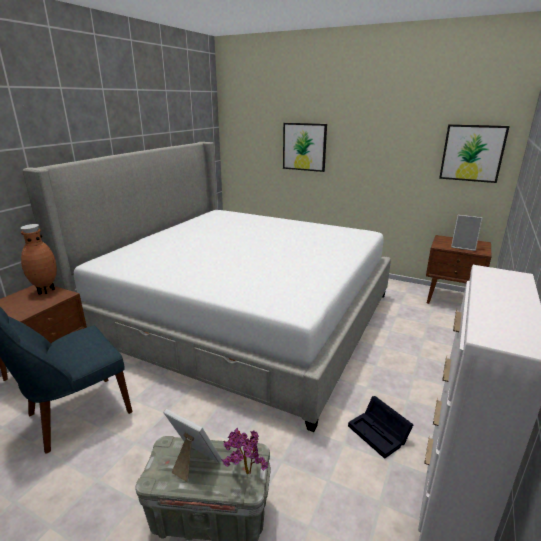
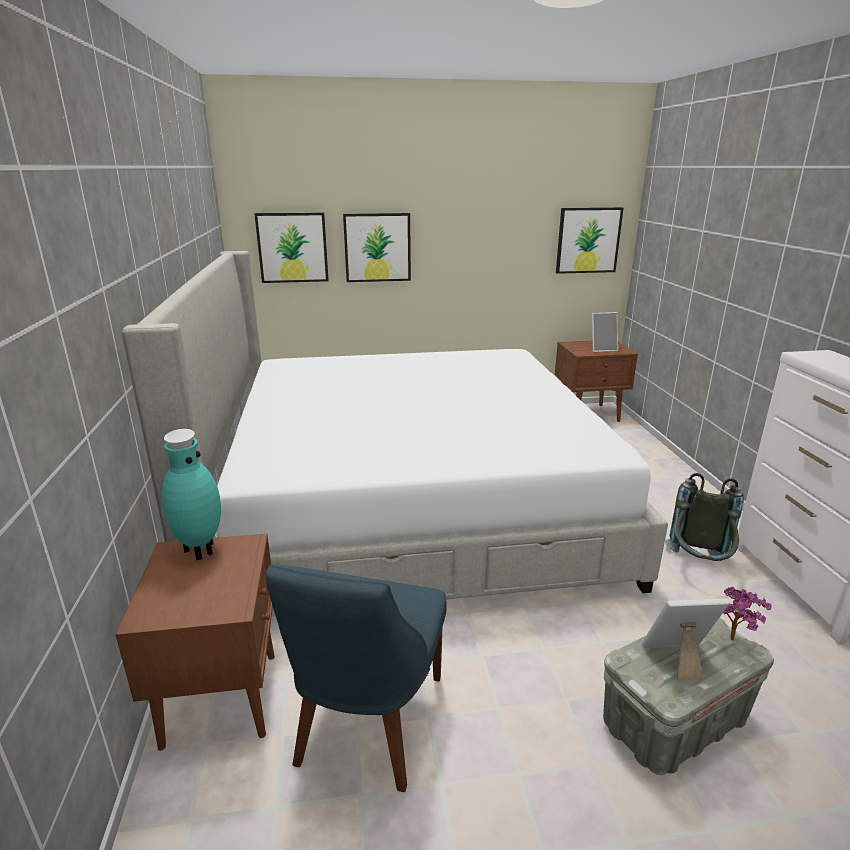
camera: 35 degrees left, 0 degrees up
brown vase [21,224,57,295] -> turquoise vase [161,429,221,560]
black storage box [348,396,413,459] -> grey backpack [665,473,744,561]
none -> picture [254,212,329,283]

